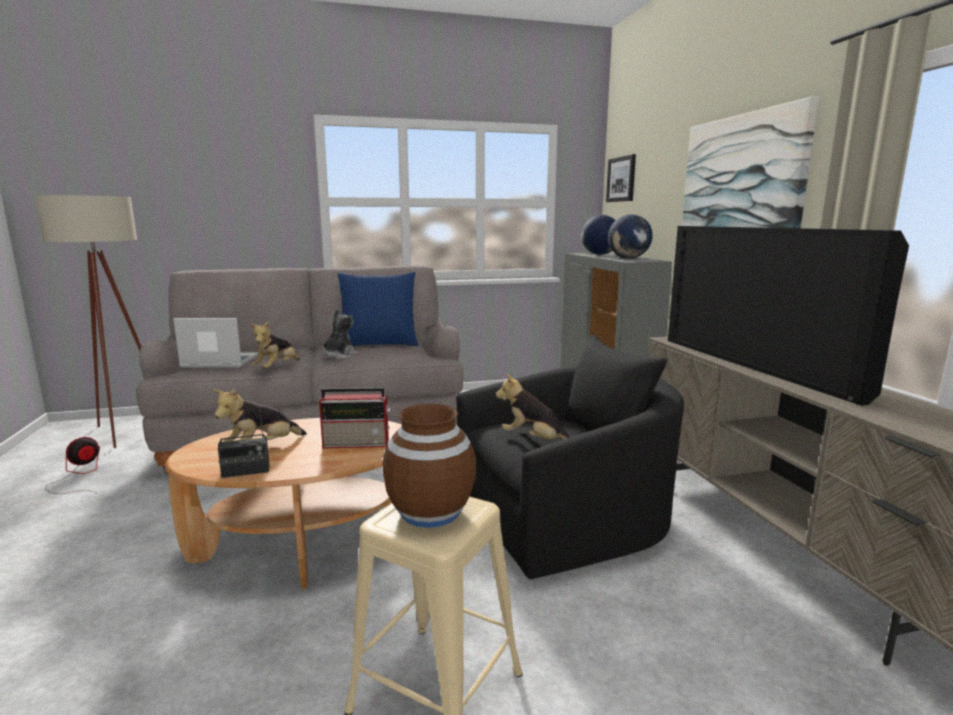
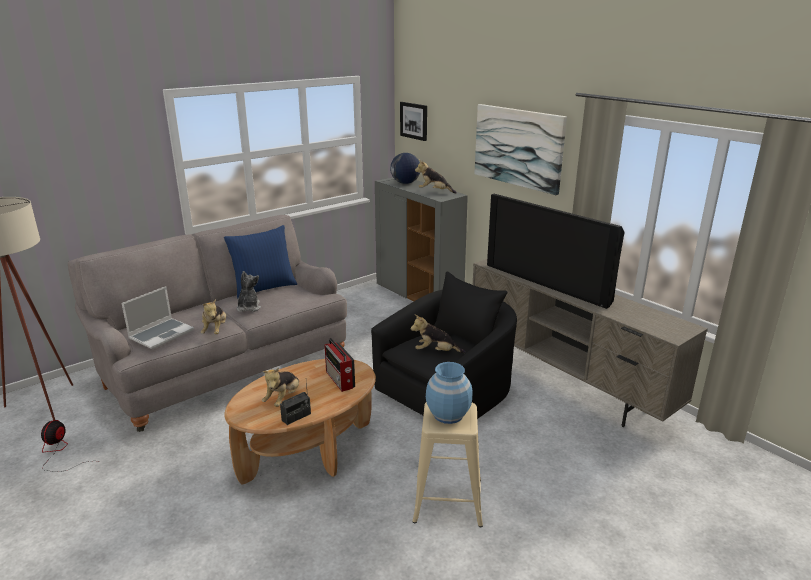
camera: 25 degrees left, 10 degrees up
laptop [173,318,258,368] -> laptop turned 150 degrees clockwise [122,286,194,349]
radio [319,387,391,449] -> radio turned 90 degrees clockwise [325,338,355,392]
brown vase [383,404,476,528] -> blue vase [426,362,472,424]
globe [608,214,653,259] -> plush toy [415,160,457,193]

